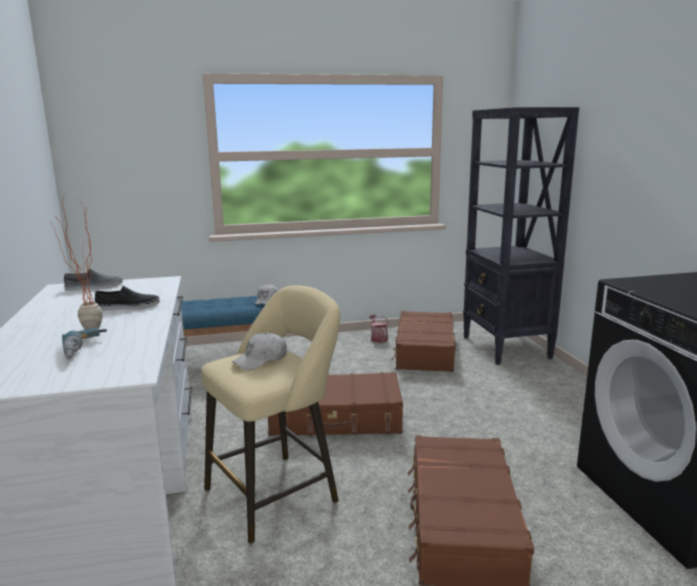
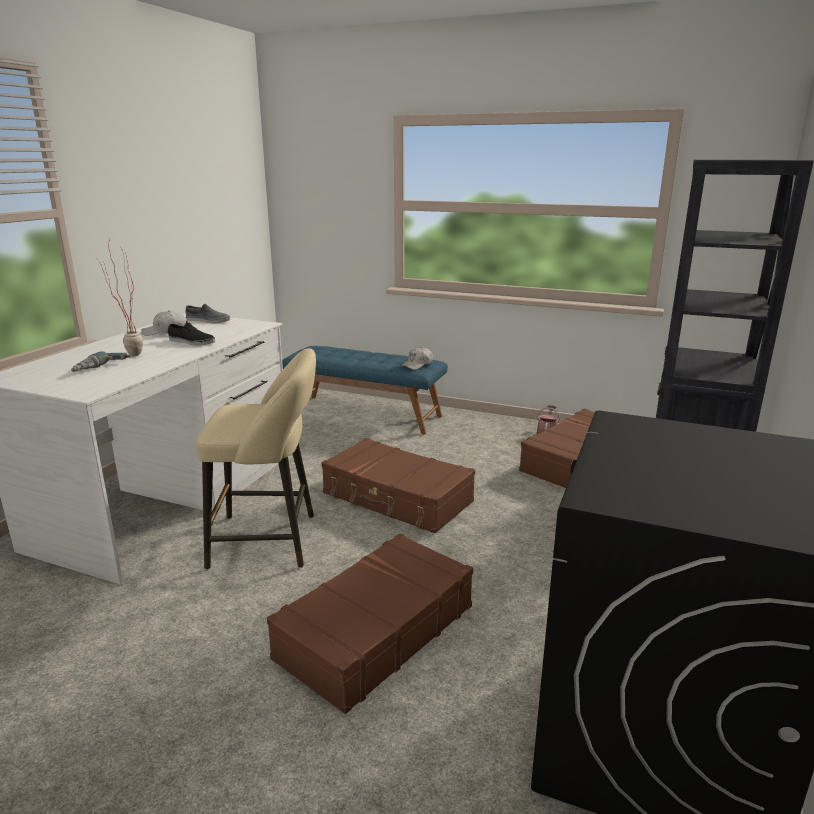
camera: 35 degrees right, 5 degrees up
white cap [232,332,287,370] -> white cap moved to [141,311,188,336]

